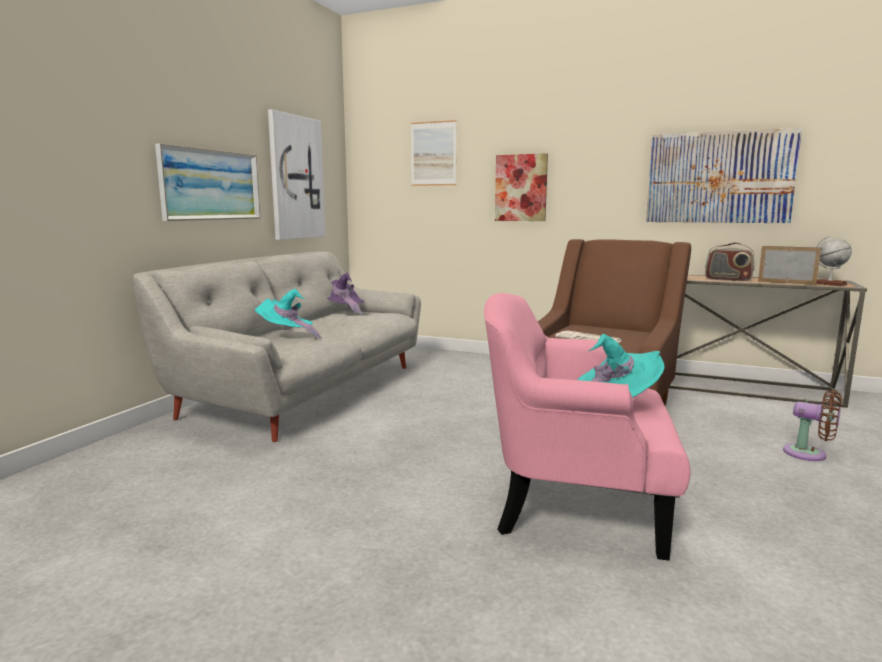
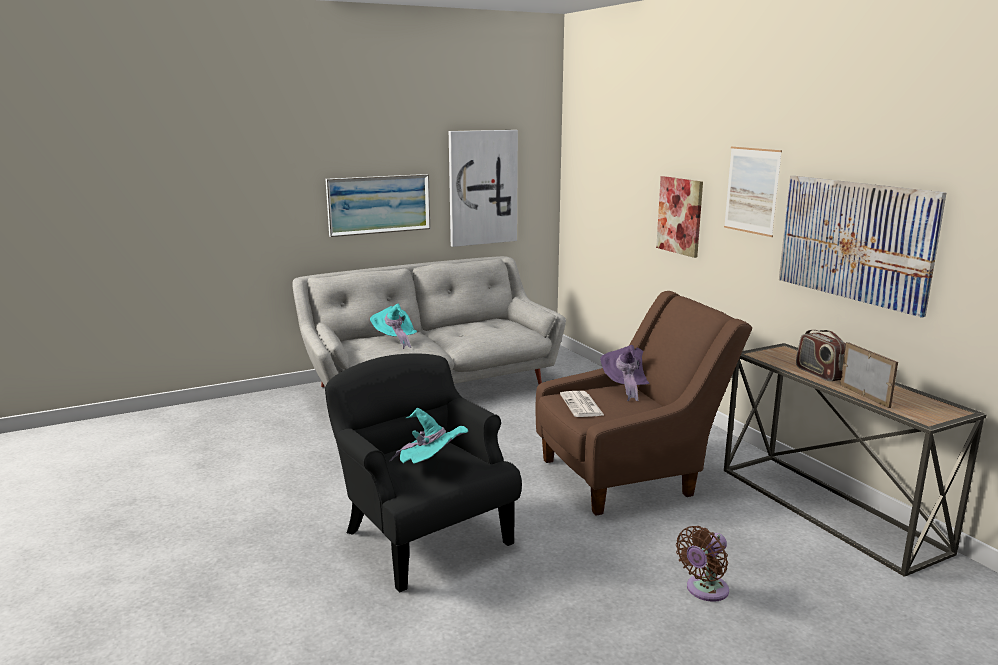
camera: 40 degrees right, 5 degrees up
purple hat [327,272,364,315] -> purple hat moved to [600,345,650,401]
picture [411,120,457,186] -> picture moved to [724,146,782,237]
pink armchair [484,293,691,560] -> black armchair [325,353,522,592]
brown fan [783,390,842,461] -> brown fan turned 60 degrees clockwise [676,526,729,602]
globe [816,236,852,286] -> none

